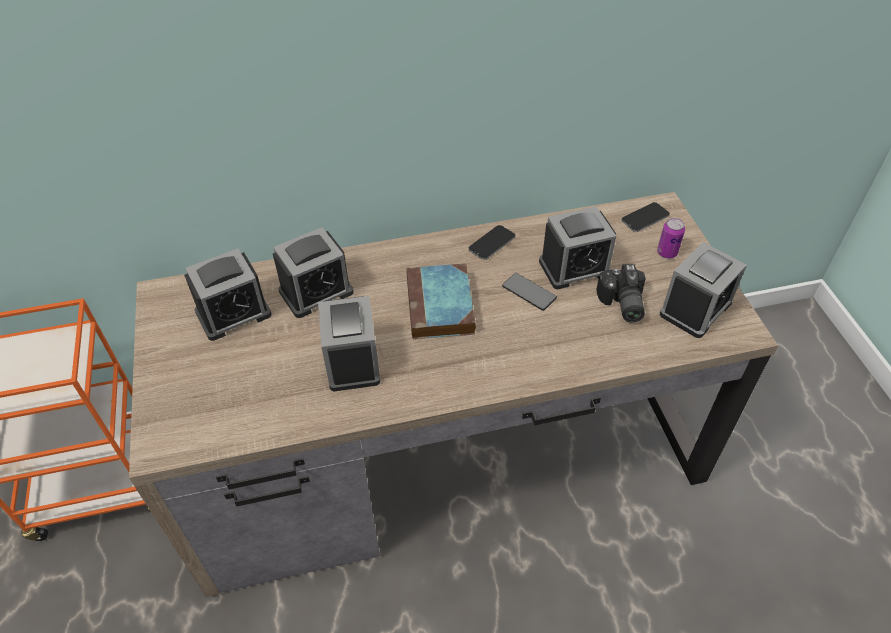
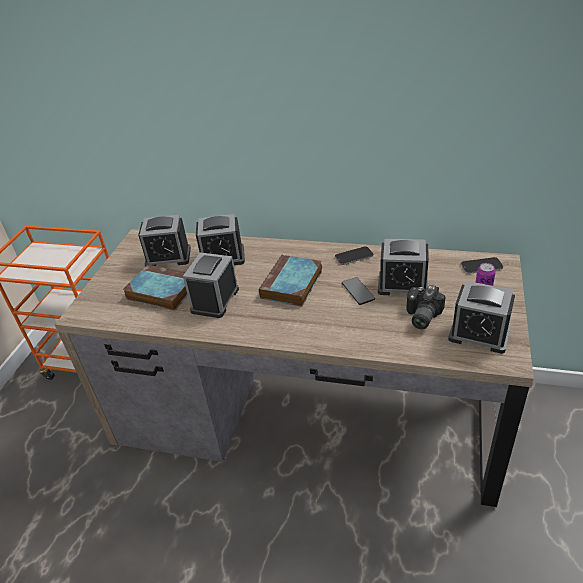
camera: 30 degrees right, 10 degrees down
alarm clock [660,242,747,338] -> alarm clock turned 45 degrees clockwise [448,281,515,354]
none -> book [123,264,188,310]

